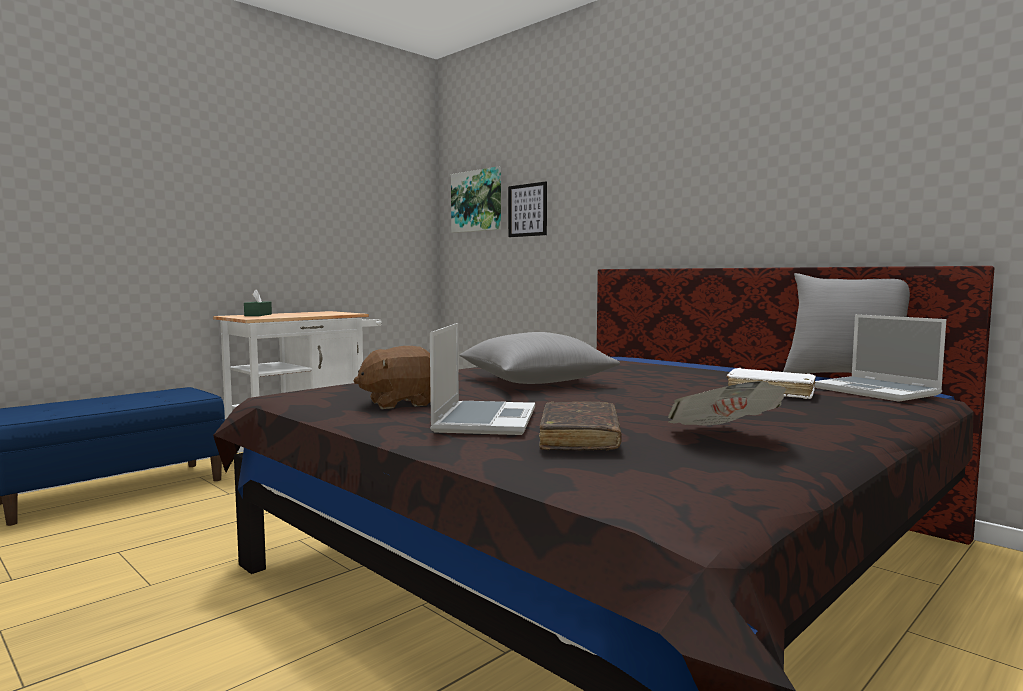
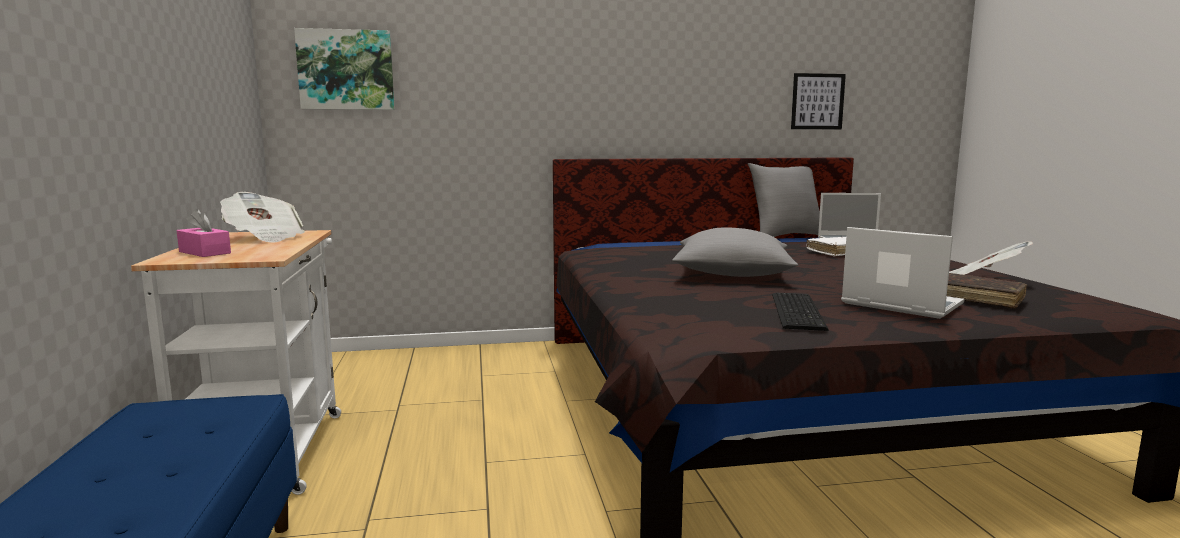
camera: 55 degrees left, 5 degrees up
green tissue box [244,290,272,316] -> pink tissue box [177,209,231,257]
brown plush toy [354,346,431,409] -> keyboard [772,293,829,331]
picture [508,181,547,237] -> picture moved to [791,73,846,129]
none -> newspaper [220,192,305,243]

